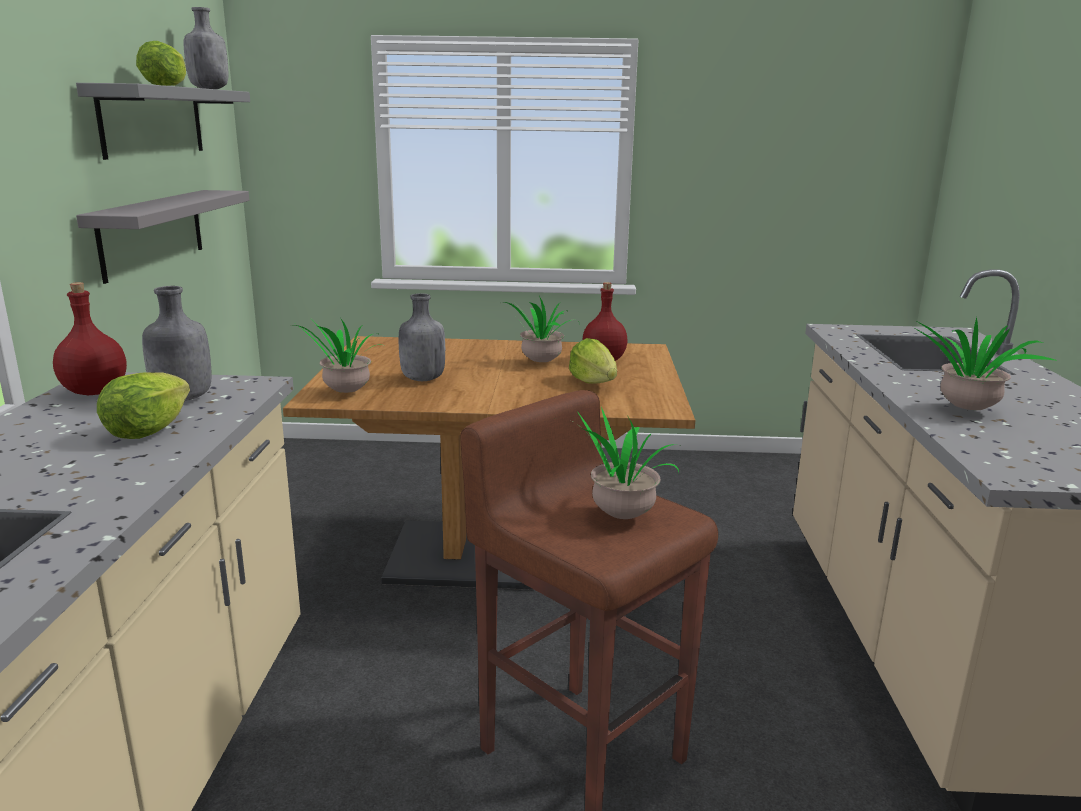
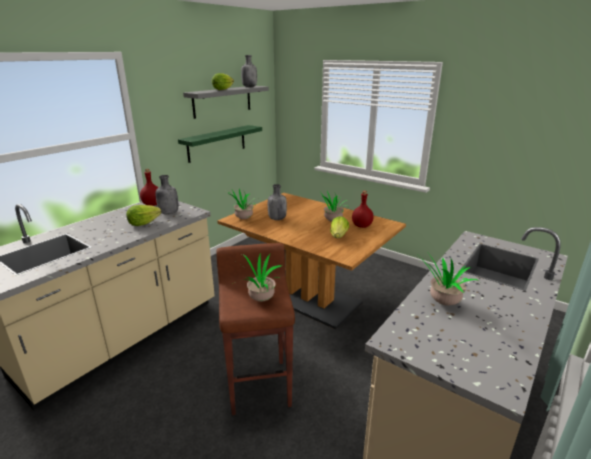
camera: 35 degrees right, 5 degrees up
grey shelf [76,190,249,284] -> green shelf [178,125,262,163]

